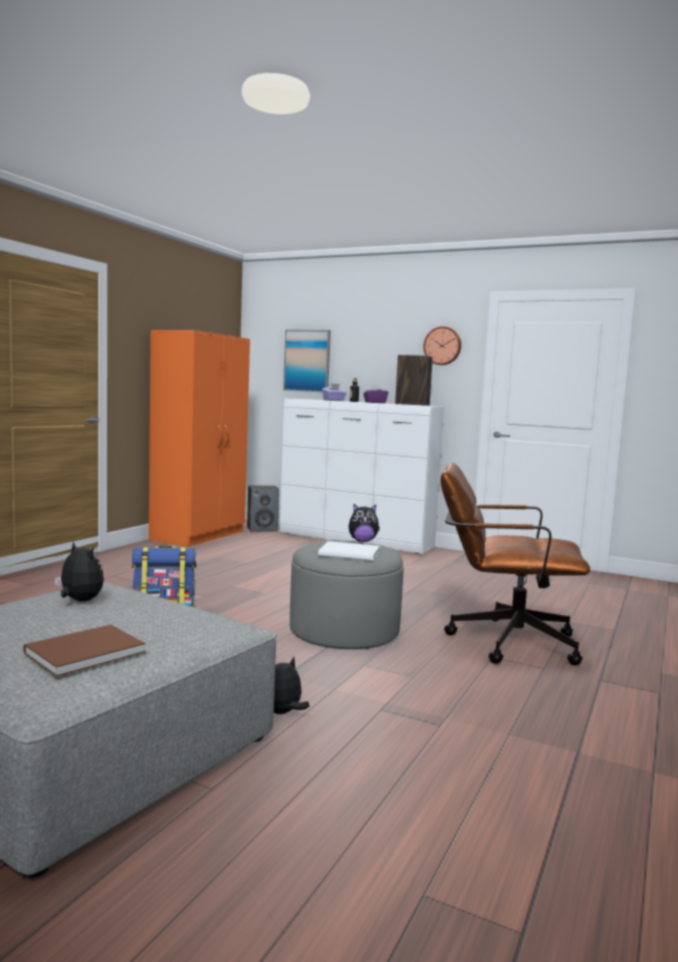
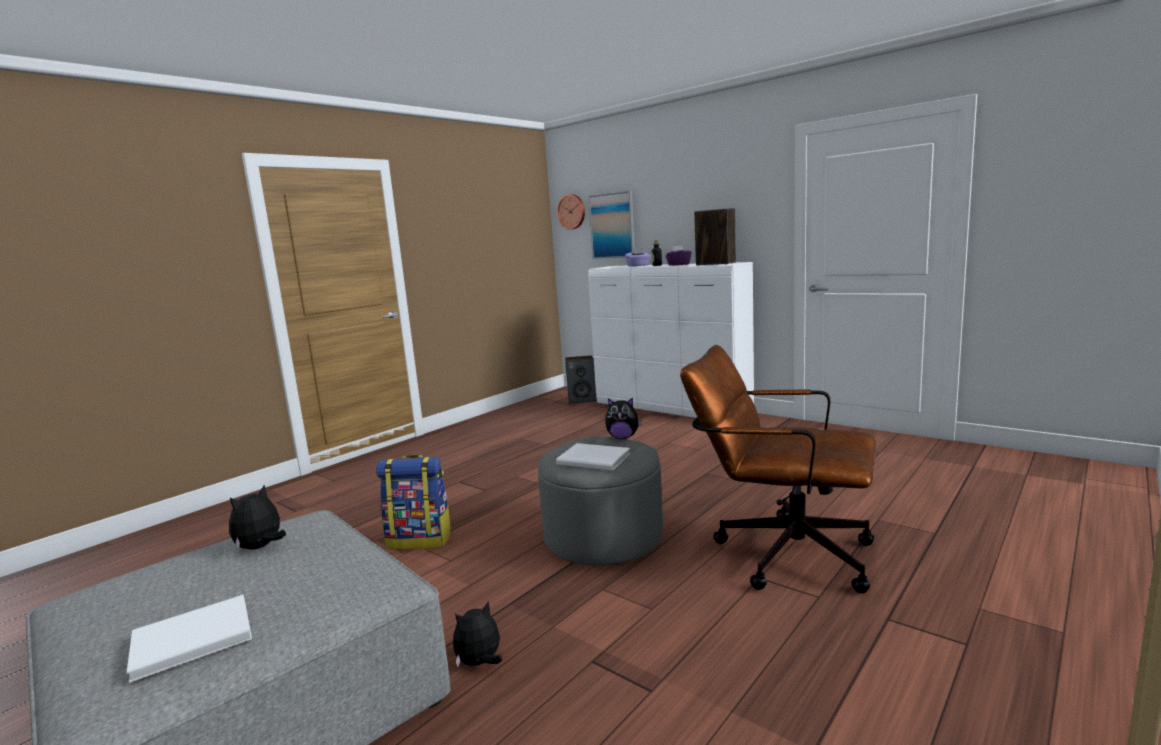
camera: 15 degrees right, 5 degrees up
brown book [23,624,145,677] -> white book [127,594,252,683]
plush toy [55,541,104,601] -> plush toy turned 105 degrees counterclockwise [229,485,286,550]
orange wardrobe [149,330,250,547] -> none
wall clock [423,326,461,365] -> wall clock moved to [557,194,585,229]

